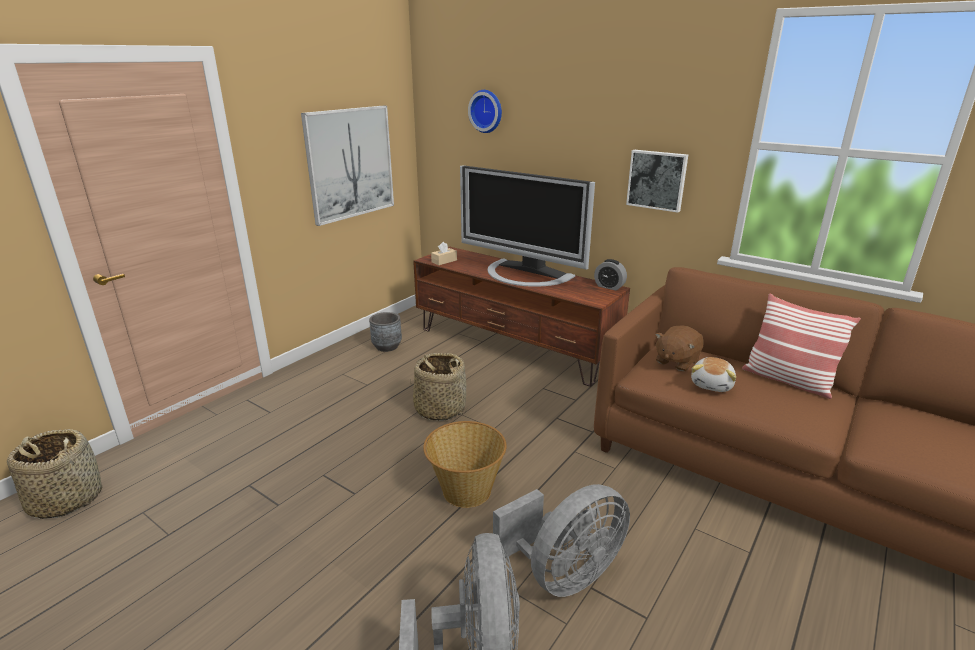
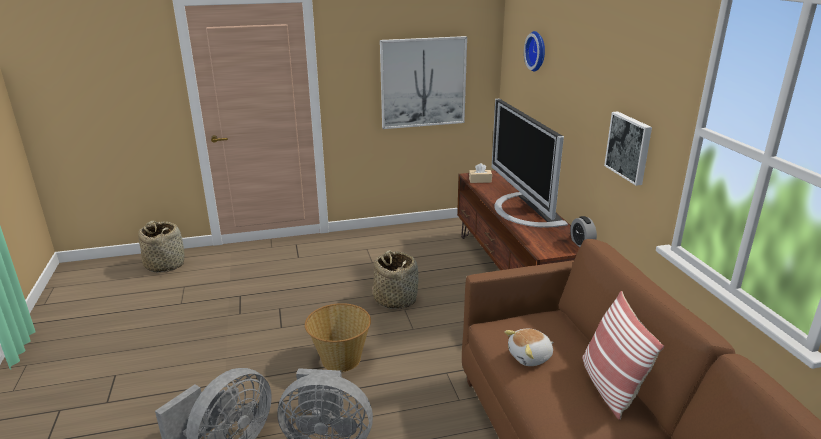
camera: 40 degrees right, 0 degrees up
grey planter [369,312,402,352] -> none
brown plush toy [655,326,703,371] -> none

